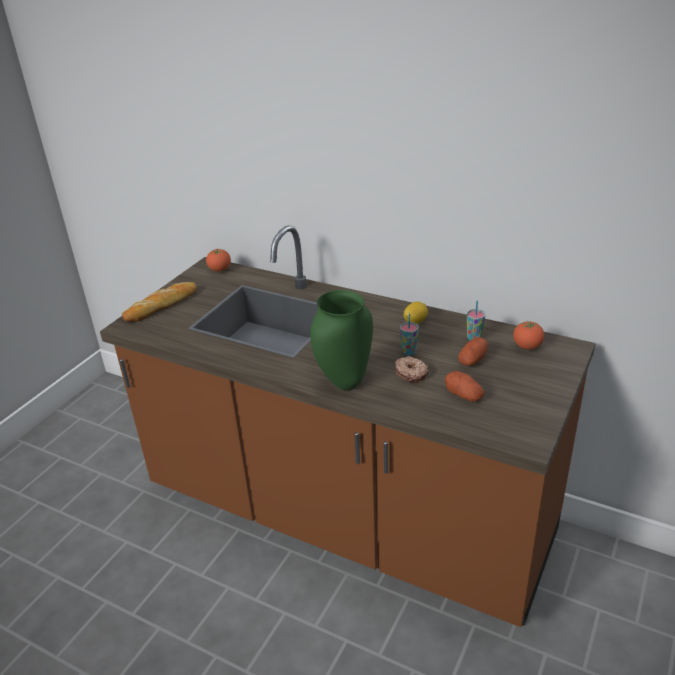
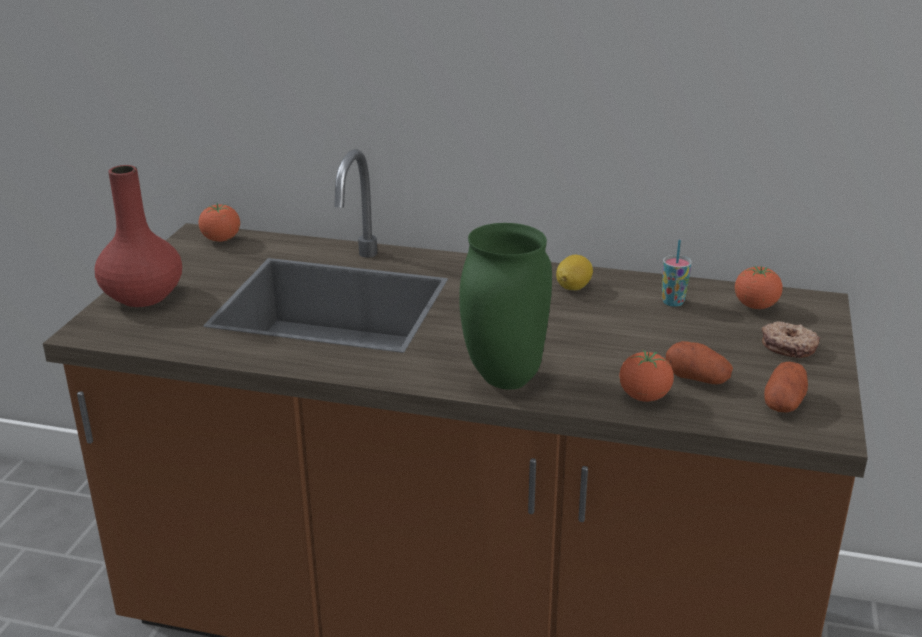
camera: 15 degrees left, 5 degrees down
bread [122,282,197,322] -> red vase [95,165,182,307]
donut [395,356,429,382] -> donut moved to [762,321,821,358]
cup [400,314,419,355] -> none
potato [458,337,488,366] -> potato moved to [764,362,808,413]
none -> tomato [619,350,674,402]

